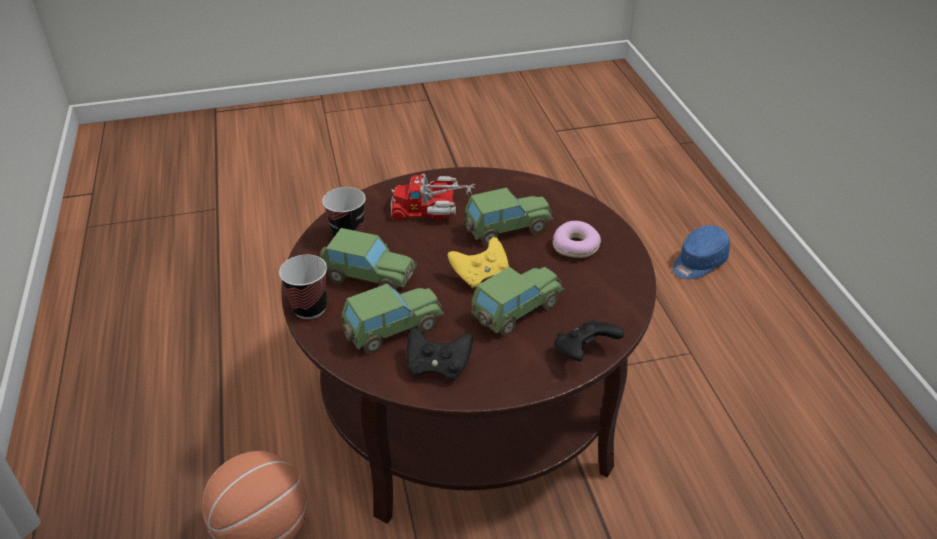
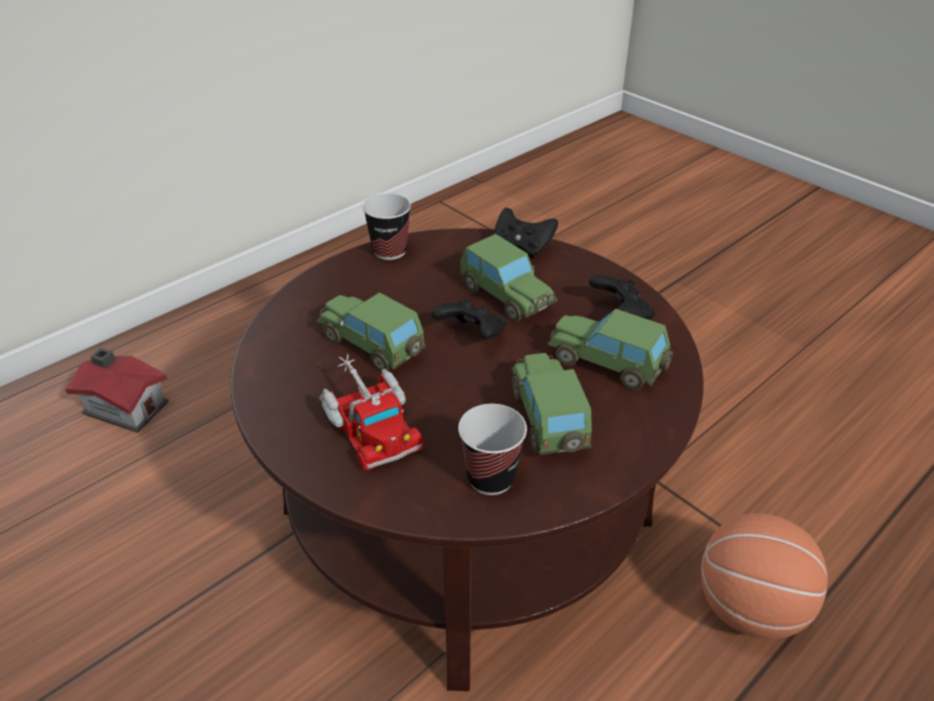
camera: 120 degrees left, 0 degrees up
cup [279,255,327,319] -> cup moved to [362,194,411,260]
yellow game controller [448,237,509,289] -> black game controller [432,298,507,339]
toy car [471,267,564,336] -> toy car turned 150 degrees counterclockwise [460,234,558,322]
donut [553,221,601,258] -> none
blue cap [673,225,730,279] -> toy house [65,348,168,433]

